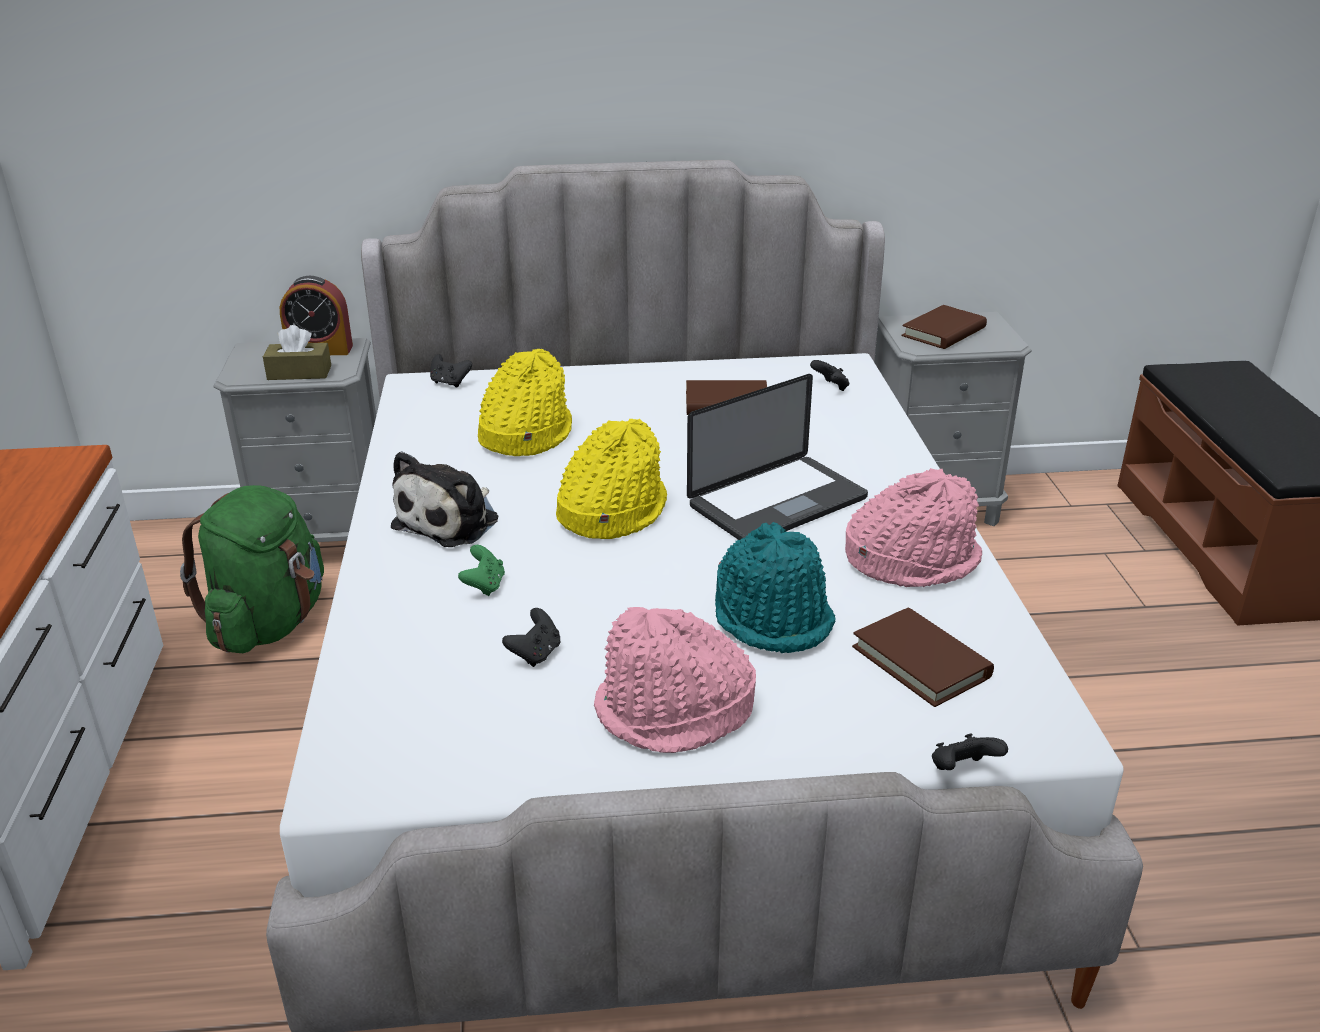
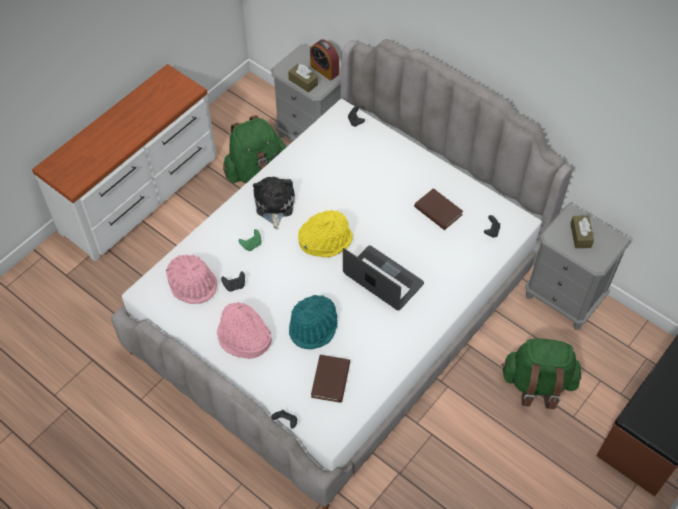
camera: 45 degrees right, 25 degrees up
plush toy [391,451,498,547] -> plush toy turned 105 degrees clockwise [253,177,295,229]
yellow hat [478,349,572,456] -> none
laptop [687,374,868,540] -> laptop turned 150 degrees counterclockwise [343,246,424,311]
pink hat [845,468,982,587] -> pink hat moved to [166,254,217,304]
brown book [902,305,987,349] -> brown tissue box [570,216,594,248]
none -> green backpack [501,338,582,409]

